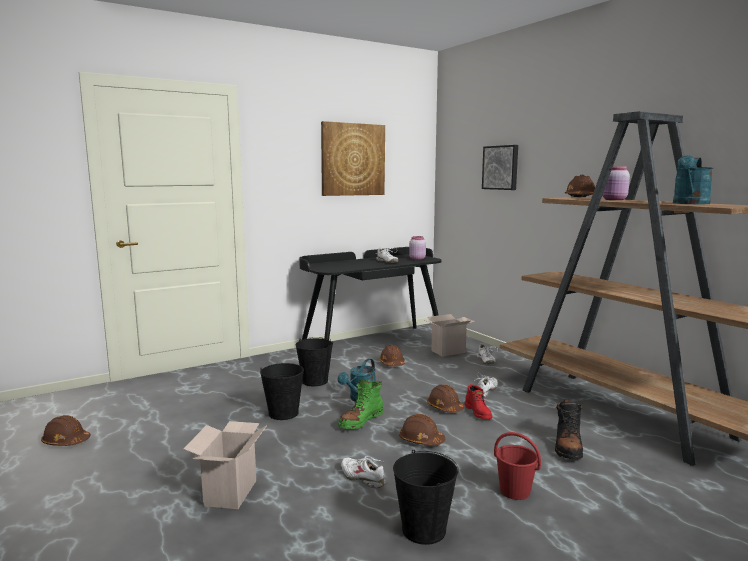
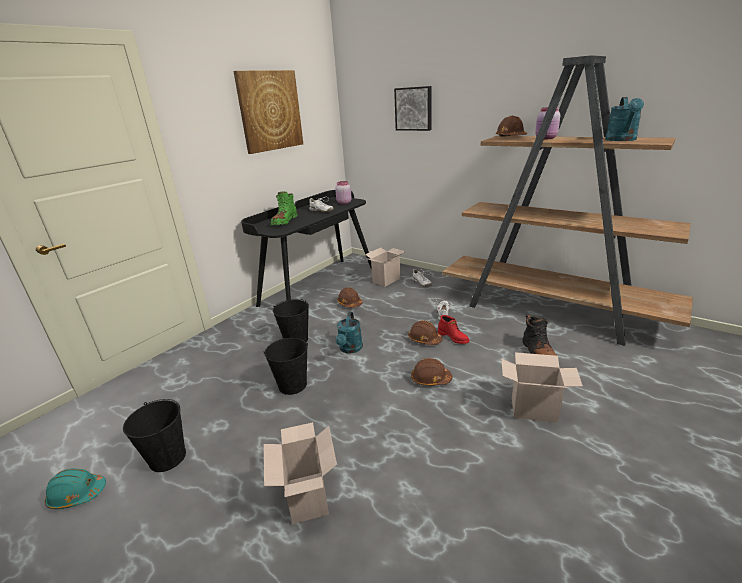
camera: 20 degrees left, 15 degrees up
brown hard hat [41,415,90,446] -> turquoise hard hat [45,468,106,509]
green boot [338,380,383,429] -> green boot moved to [271,191,298,225]
white shoe [341,456,386,488] -> none
black bucket [393,450,459,545] -> black bucket moved to [123,399,186,472]
red bucket [494,432,541,500] -> cardboard box [501,352,583,423]

